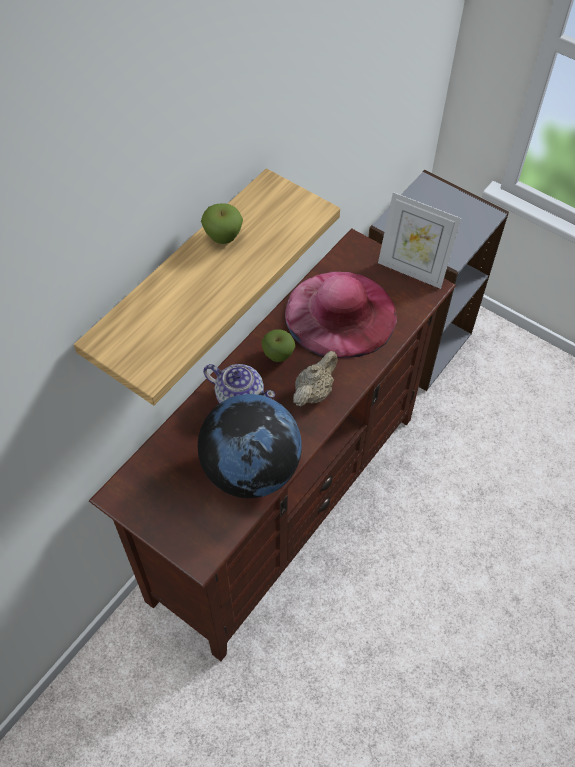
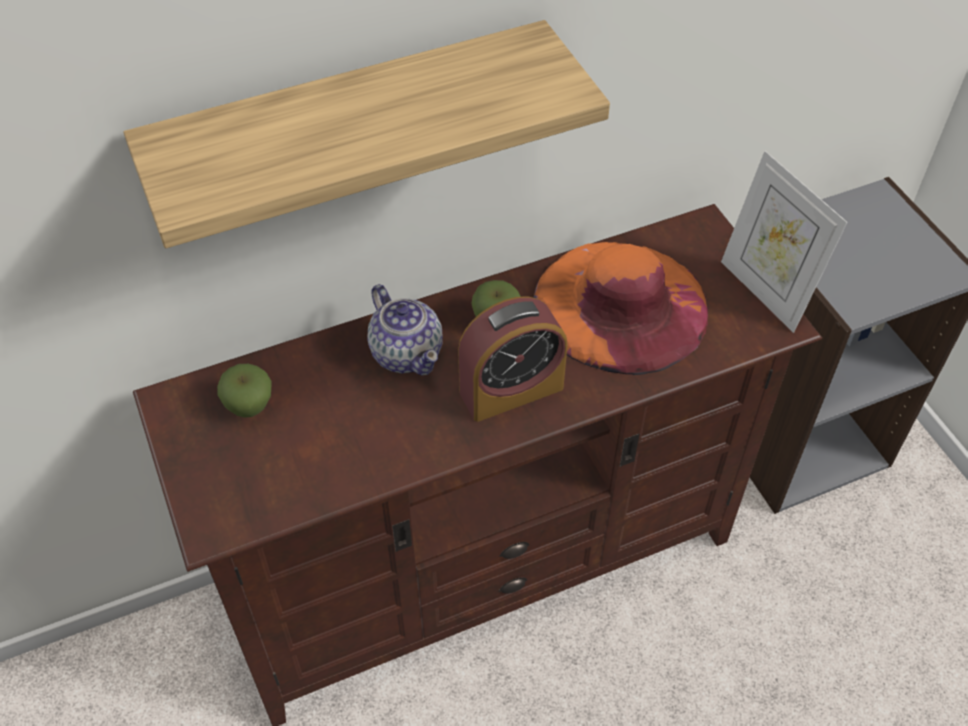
camera: 30 degrees right, 5 degrees down
globe [198,394,302,498] -> none
apple [201,203,243,244] -> apple moved to [217,364,271,418]
pink hat [285,272,397,358] -> orange hat [533,242,708,375]
beige teapot [293,351,338,407] -> alarm clock [458,296,567,422]

